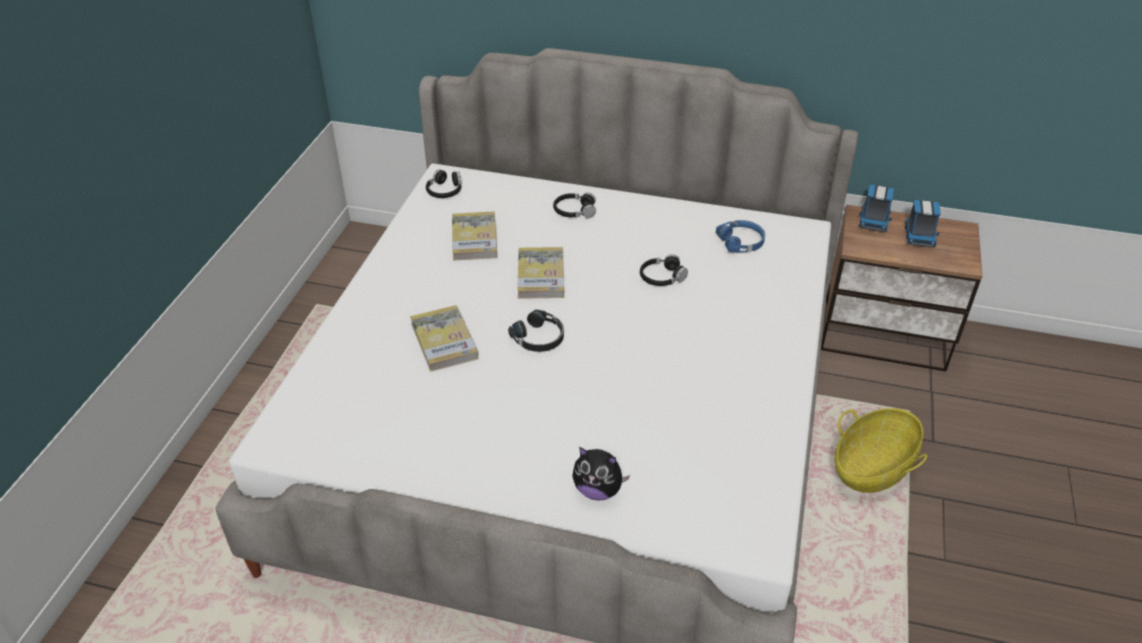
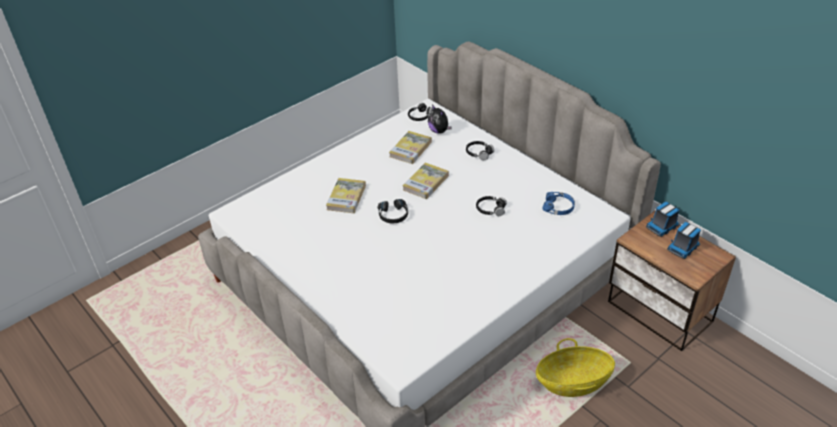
camera: 35 degrees right, 0 degrees up
plush toy [572,447,630,501] -> plush toy moved to [428,105,452,134]

